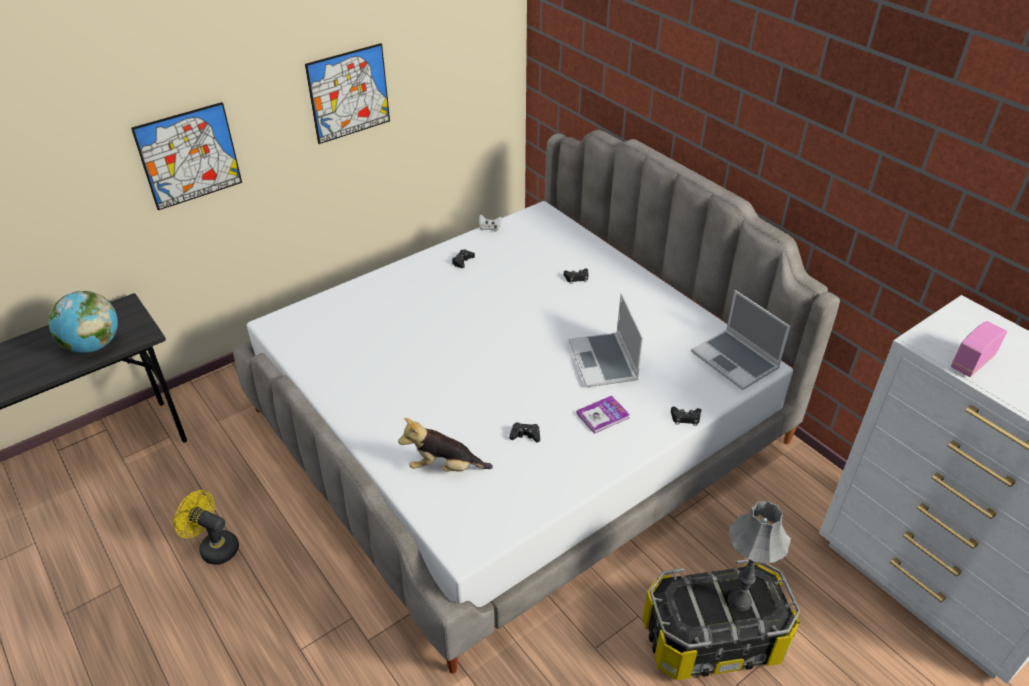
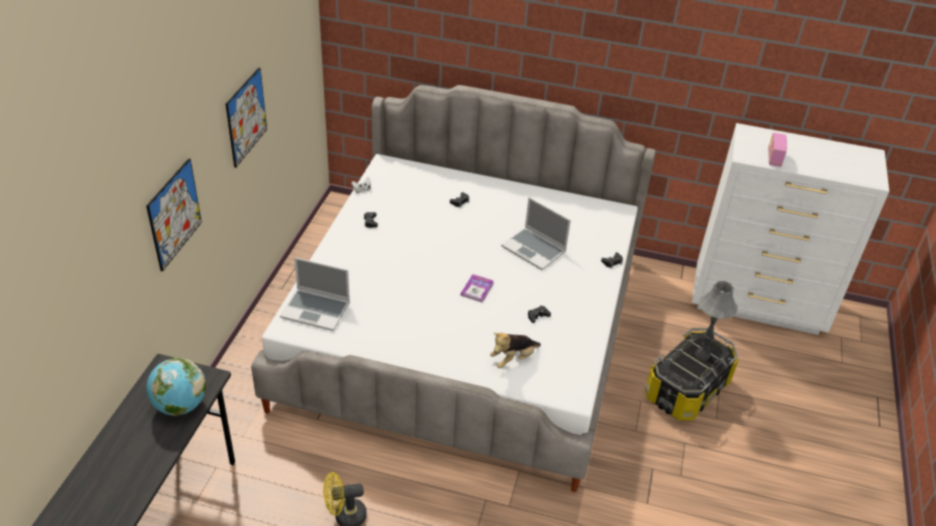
camera: 40 degrees left, 0 degrees up
book [576,396,630,434] -> book moved to [461,274,494,303]
laptop [691,290,790,390] -> laptop moved to [280,257,350,331]

